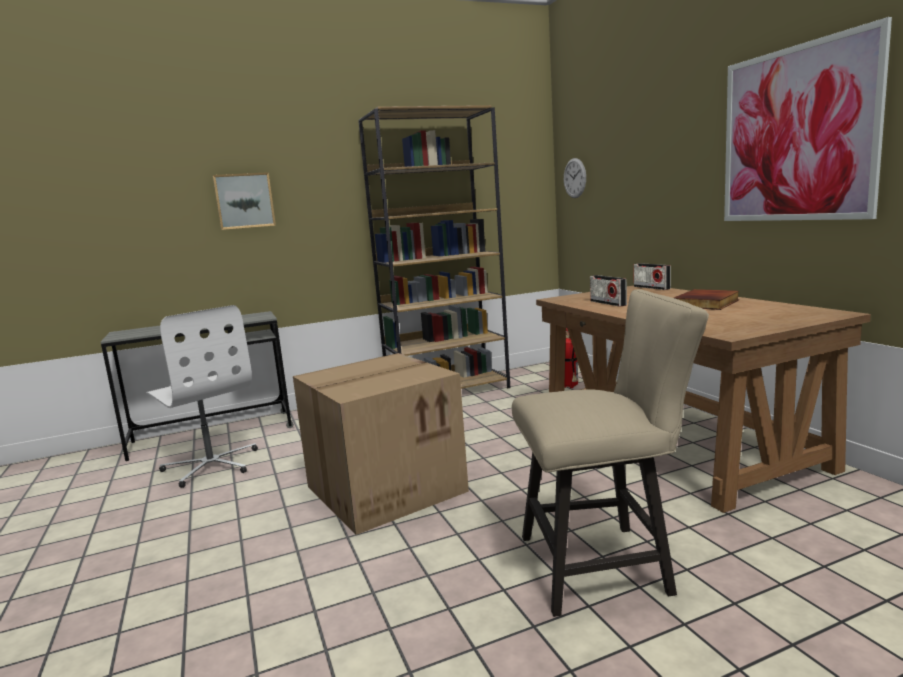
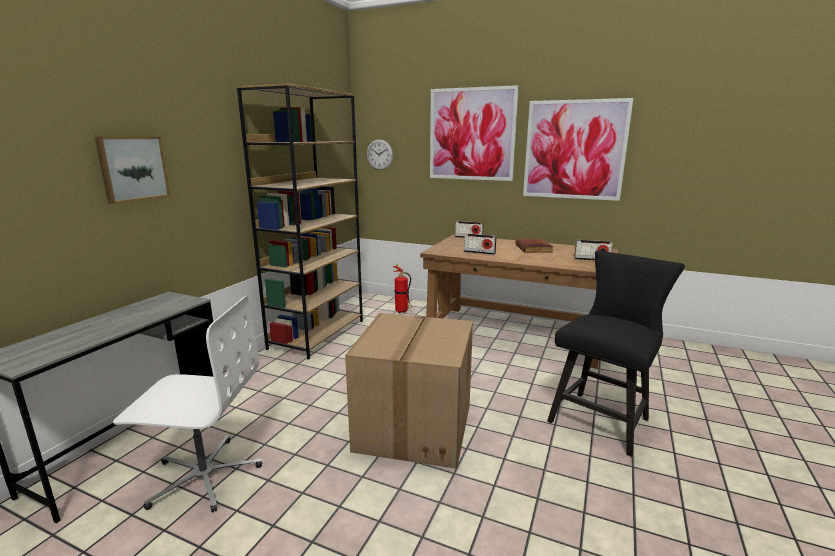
camera: 45 degrees left, 5 degrees up
beige chair [512,289,709,617] -> black chair [547,250,685,457]
none -> picture [430,85,519,181]
none -> radio [574,240,613,261]

